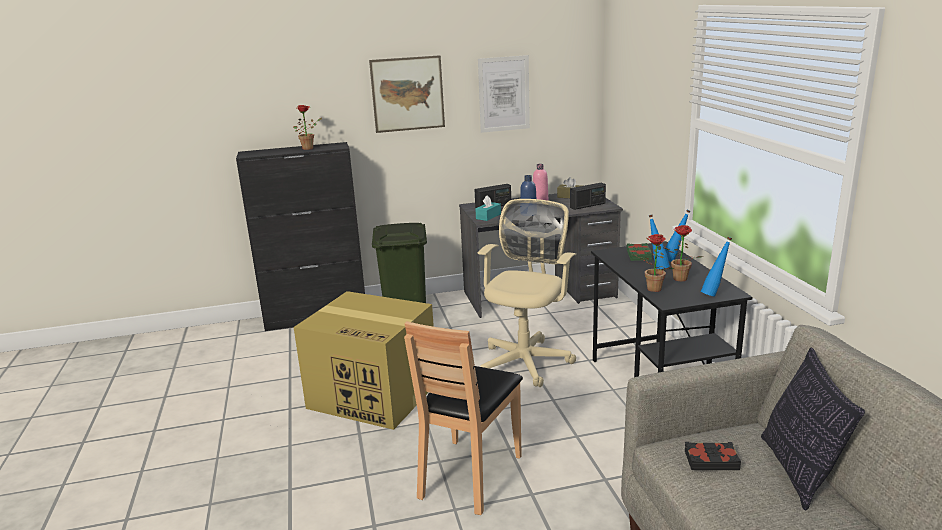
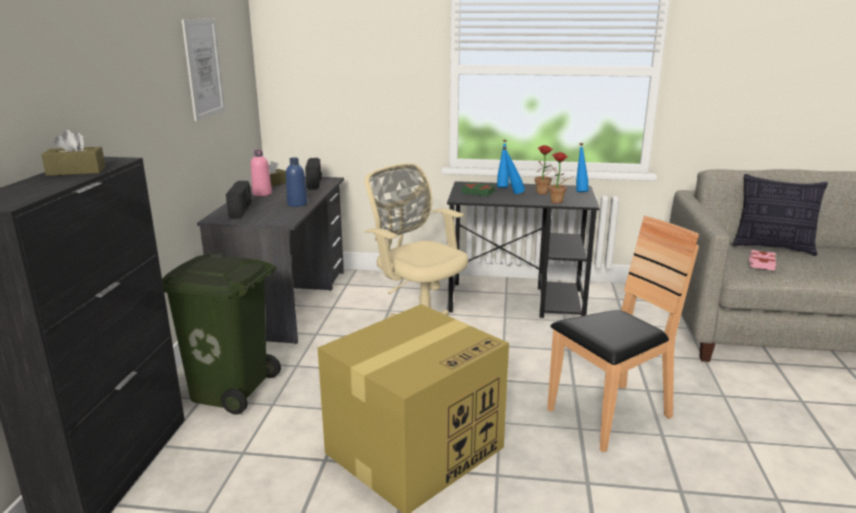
camera: 70 degrees left, 0 degrees up
potted plant [293,105,322,150] -> brown tissue box [42,130,105,176]
picture [369,55,445,133] -> none
brown chair [404,321,523,515] -> brown chair turned 75 degrees counterclockwise [547,216,699,452]
turquoise tissue box [476,196,501,221] -> none
black book [685,442,741,470] -> pink book [749,250,776,271]

